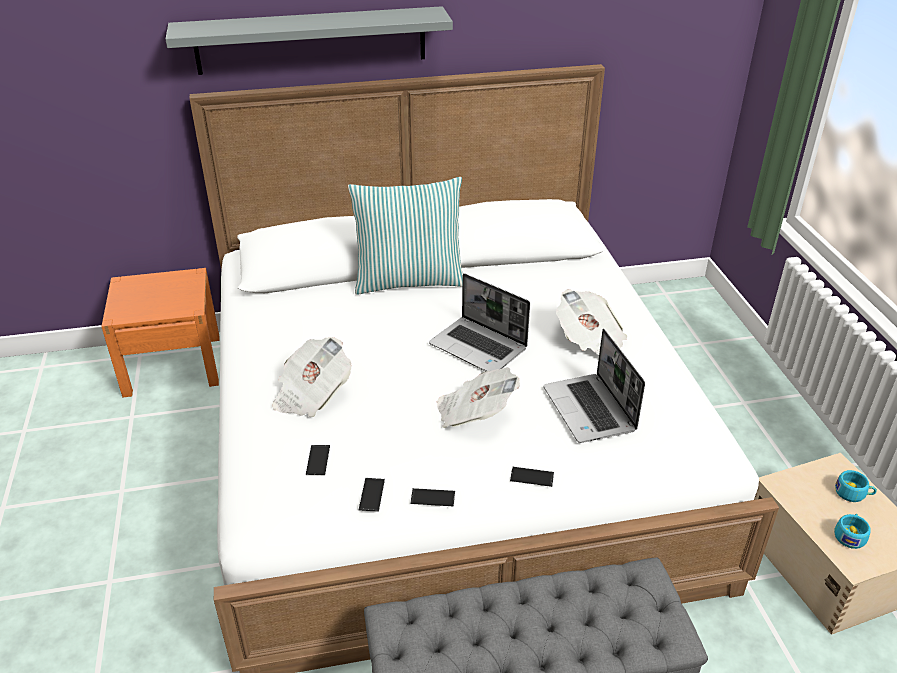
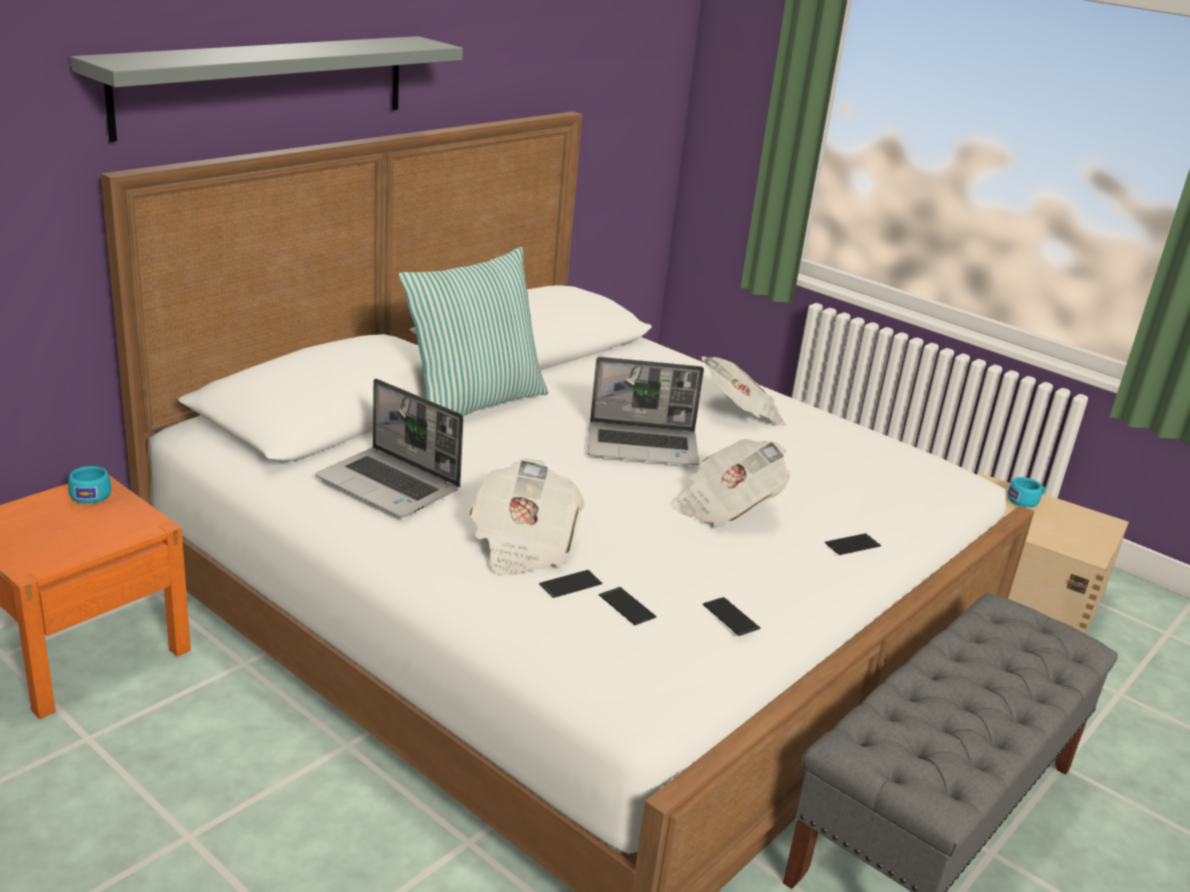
camera: 40 degrees left, 10 degrees down
phone [410,488,455,506] -> phone moved to [539,570,602,598]
laptop [543,329,645,443] -> laptop moved to [315,378,464,517]
turquoise cup [834,514,871,549] -> turquoise cup moved to [68,466,112,504]

